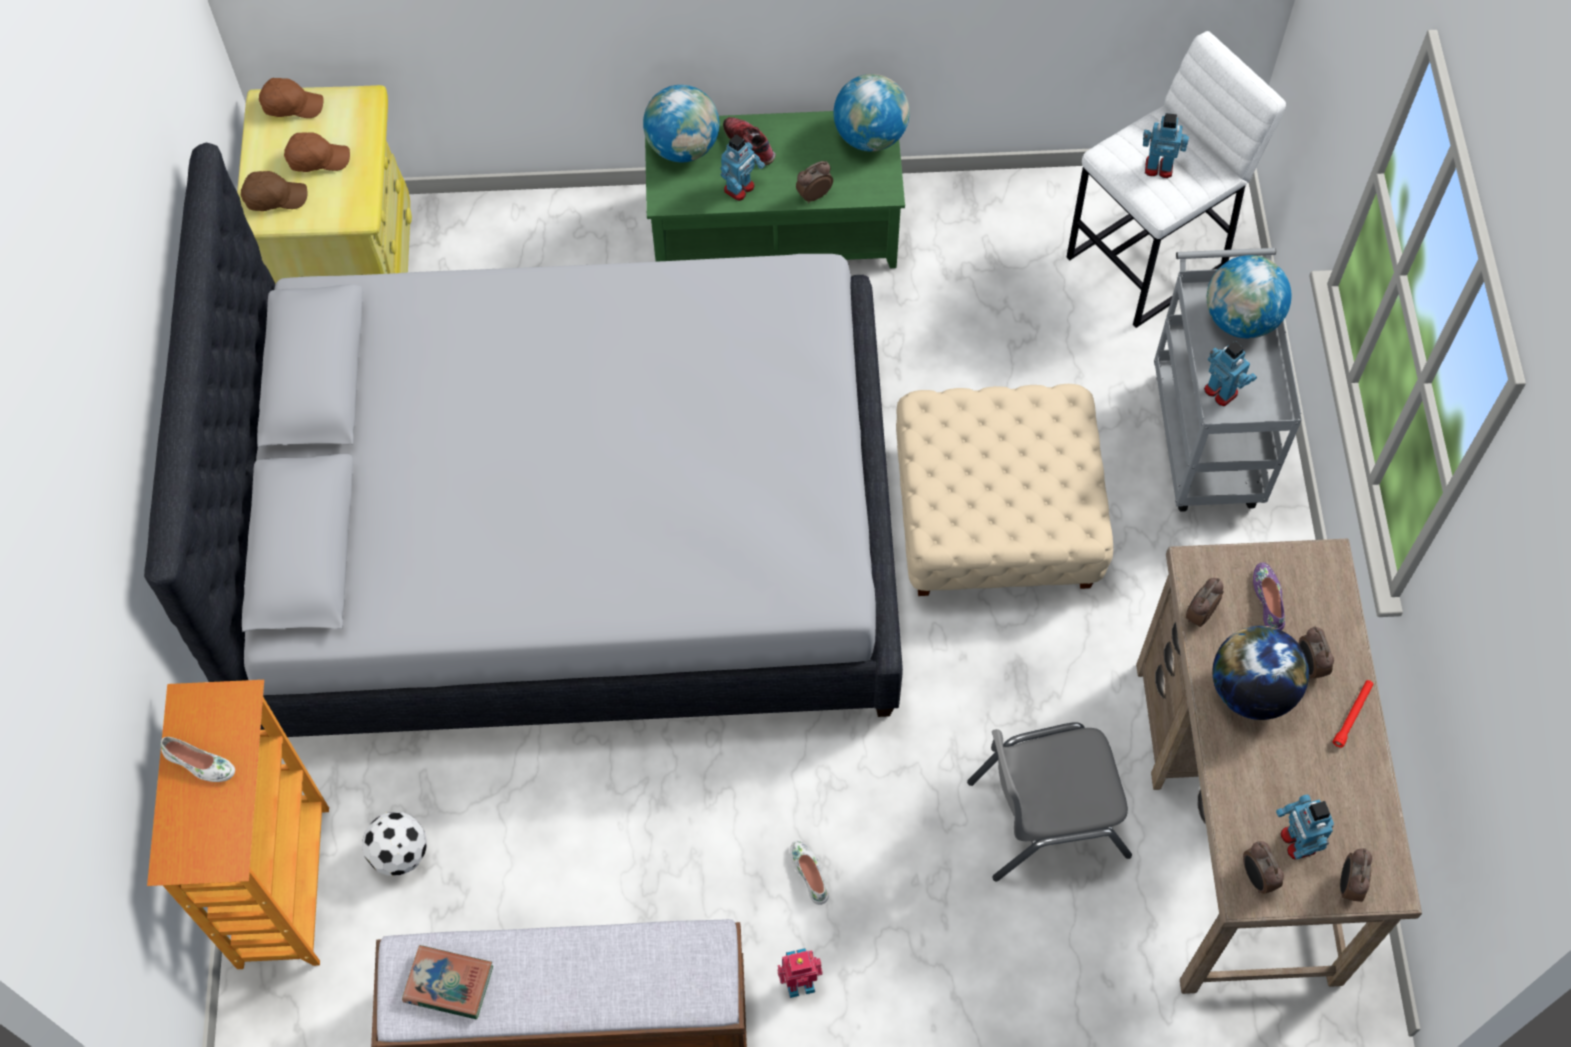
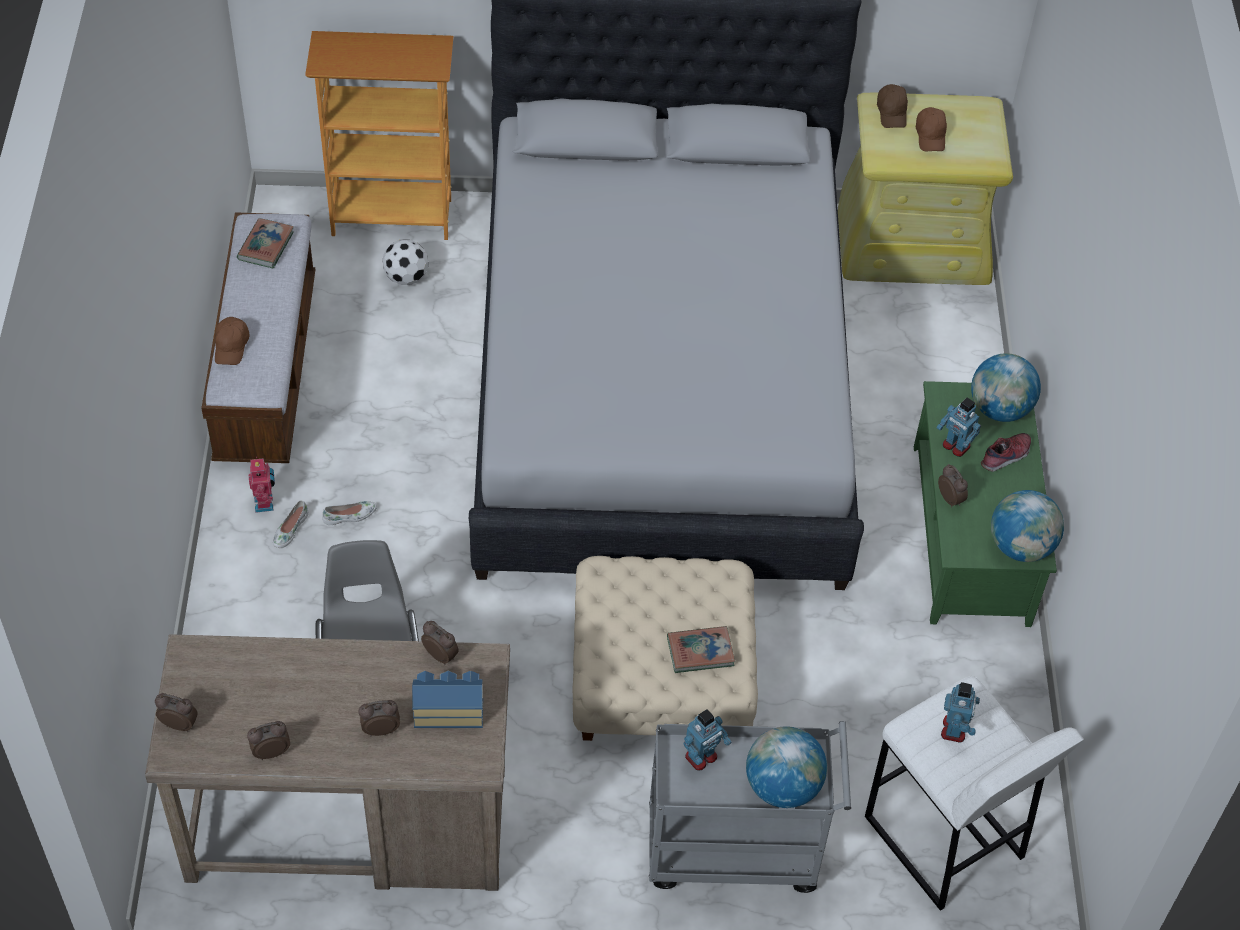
camera: 90 degrees right, 10 degrees down
white shoe [160,737,235,782] -> white shoe moved to [273,500,309,548]
brown cap [259,78,324,118] -> brown cap moved to [215,317,249,365]
globe [1212,626,1309,720] -> none
alarm clock [1243,841,1284,894] -> alarm clock moved to [247,721,290,760]
purple shoe [1253,562,1285,630] -> toy house [412,671,483,728]
toy robot [1276,794,1334,860] -> none
red flashlight [1333,680,1374,748] -> none
none -> book [667,626,735,673]

